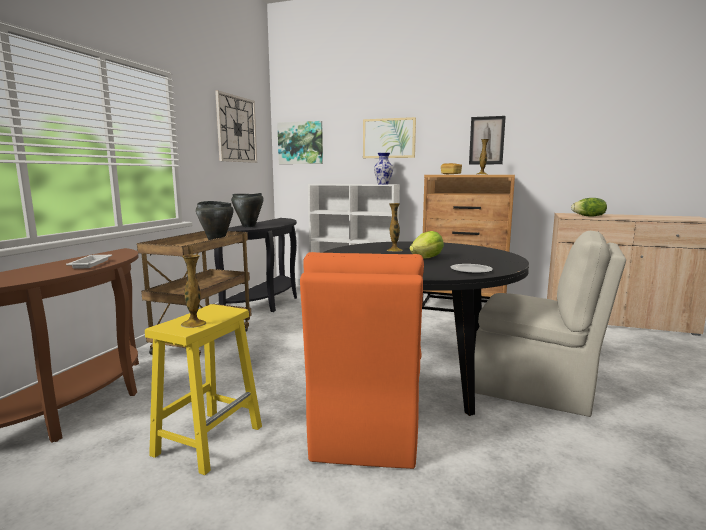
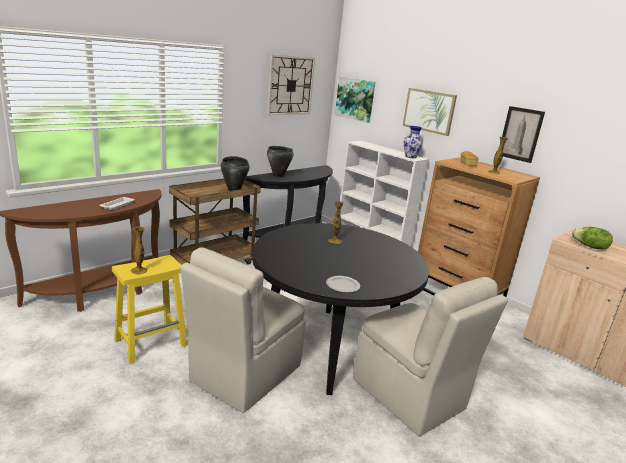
camera: 25 degrees right, 10 degrees up
orange chair [300,252,424,469] -> beige chair [180,247,306,413]
lettuce [410,231,444,258] -> none

